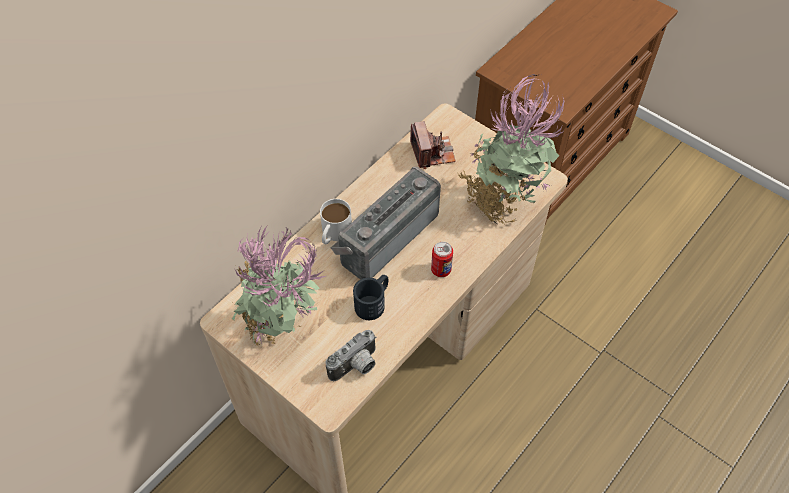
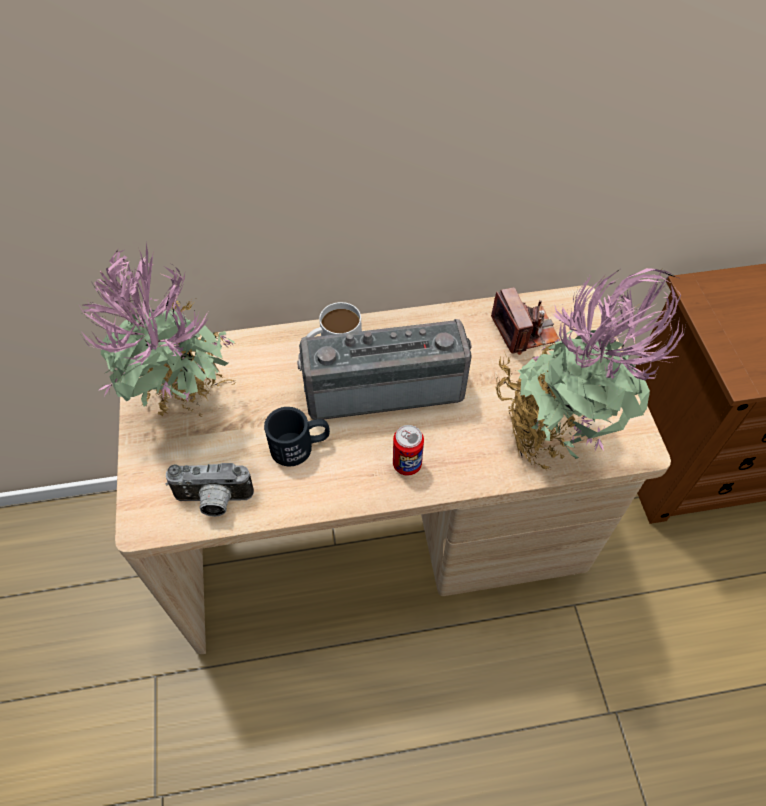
camera: 40 degrees right, 0 degrees up
camera [410,121,456,169] -> camera turned 45 degrees counterclockwise [491,287,559,355]

